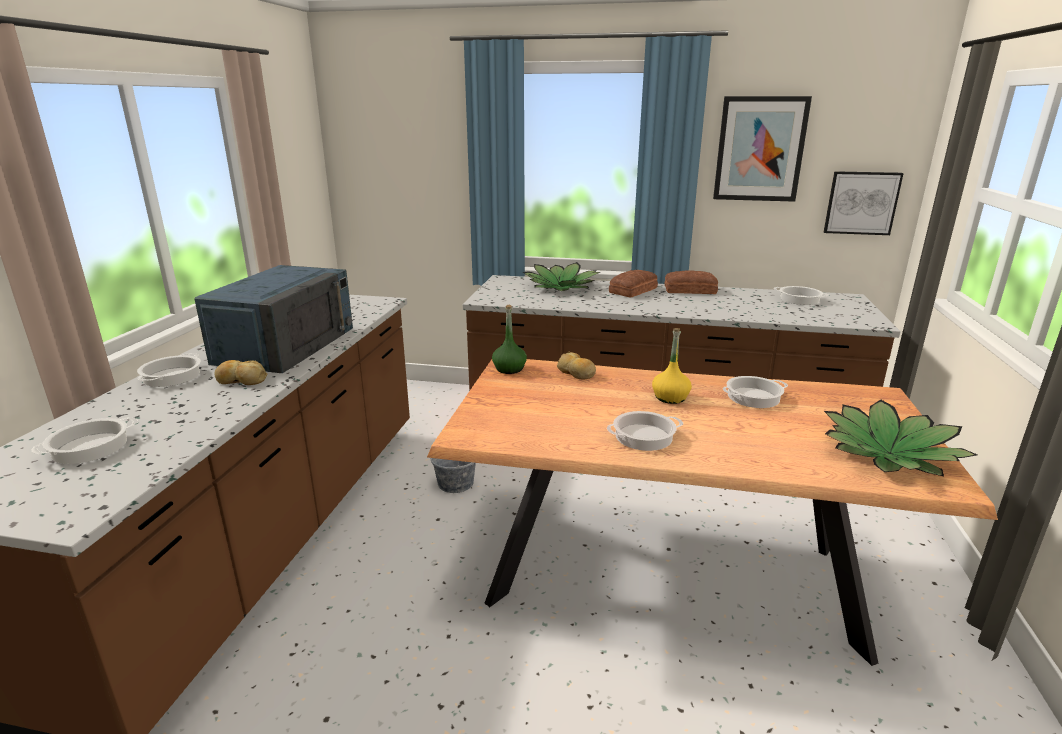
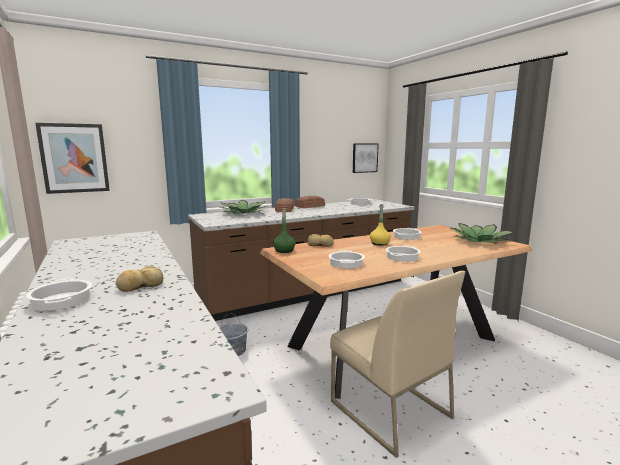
camera: 40 degrees left, 10 degrees down
cooking pot [31,417,138,464] -> cooking pot moved to [329,250,365,268]
blue microwave [194,265,353,373] -> none
picture [713,96,812,202] -> picture moved to [35,123,110,194]
none -> beige chair [330,271,465,458]

